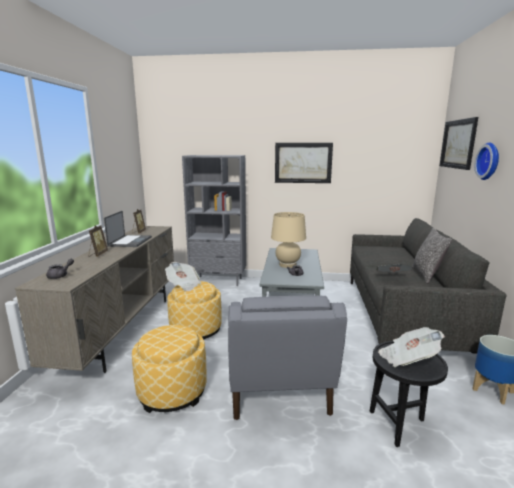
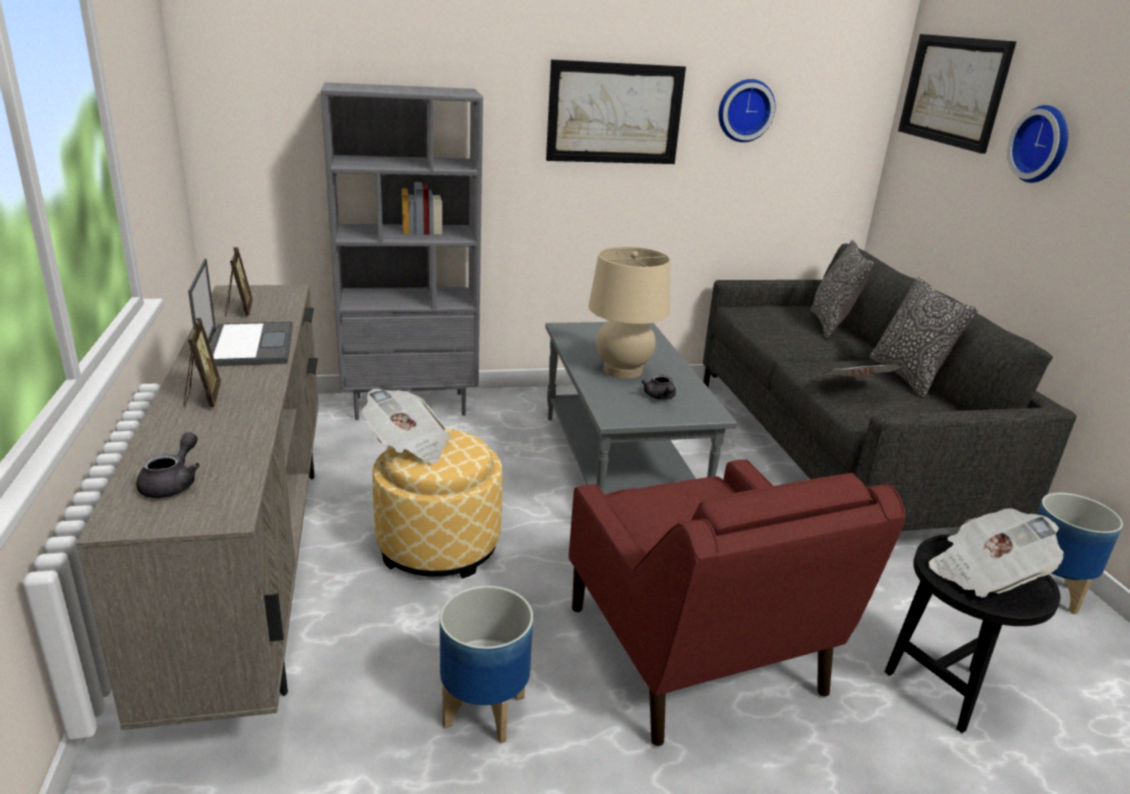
camera: 20 degrees left, 10 degrees up
ottoman [132,325,206,413] -> planter [440,586,533,743]
grey armchair [228,296,347,420] -> red armchair [569,459,906,746]
none -> wall clock [719,79,775,142]
none -> pillow [810,240,874,339]

